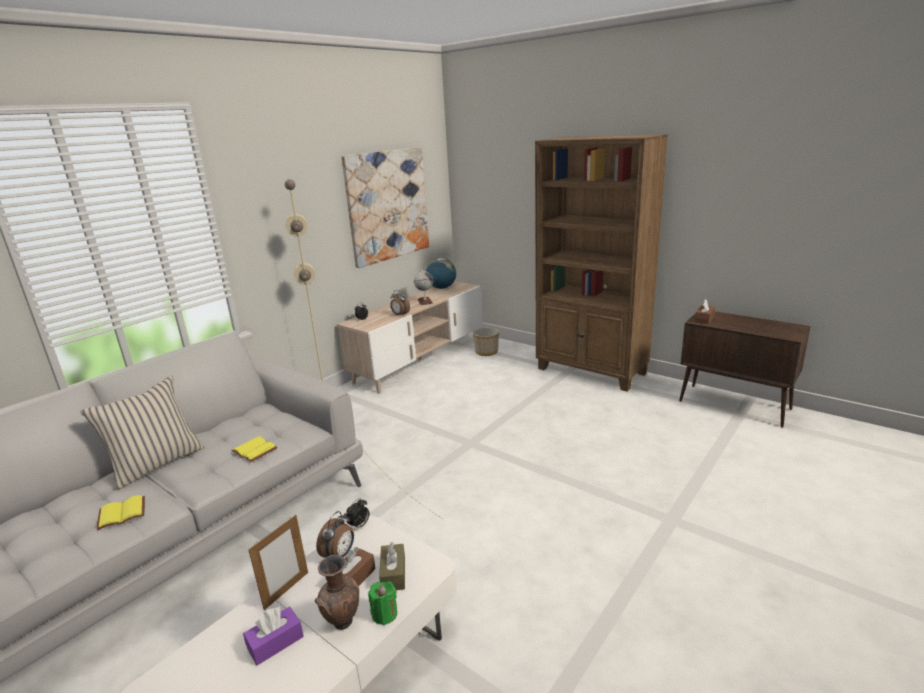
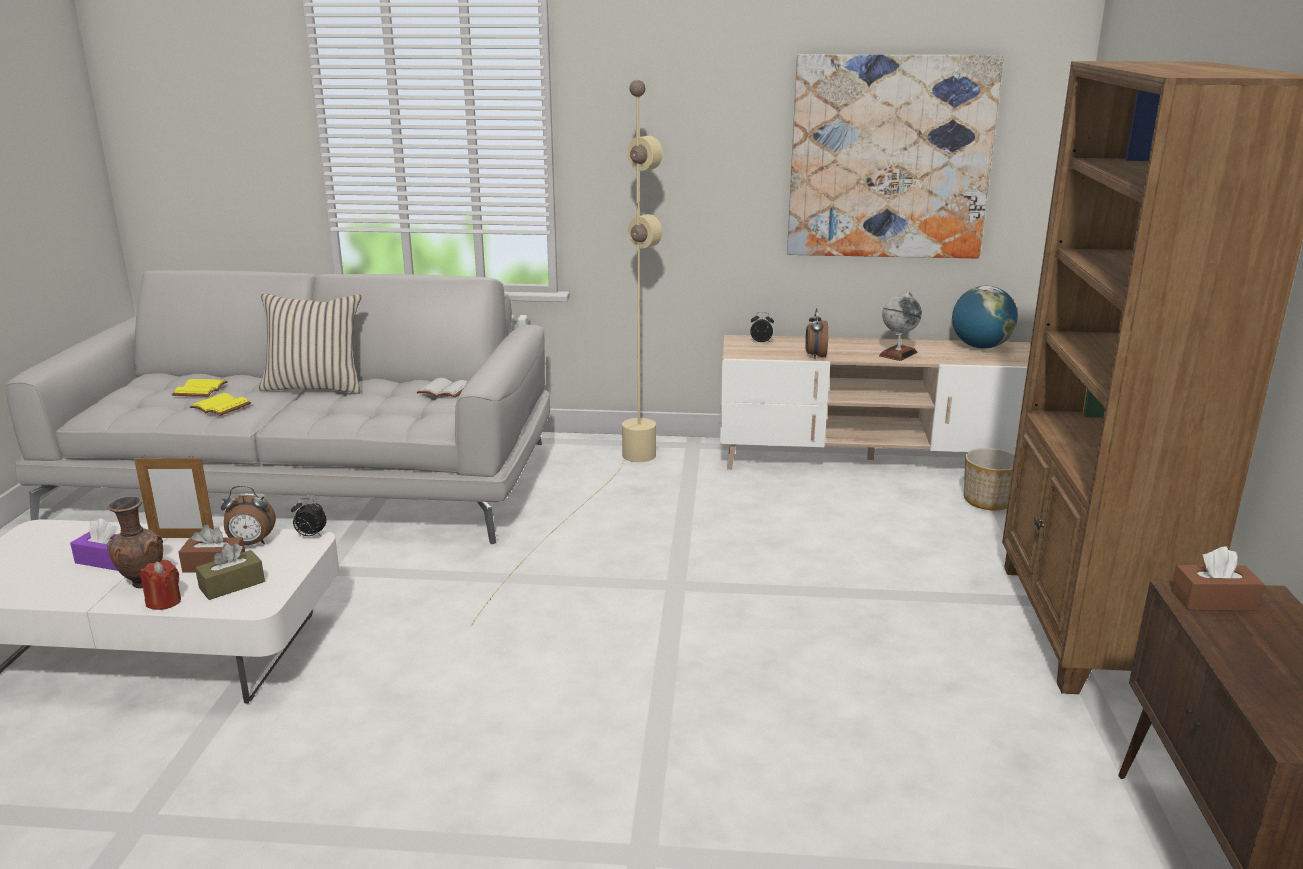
camera: 55 degrees right, 0 degrees up
yellow book [231,436,277,462] -> yellow book moved to [172,379,228,397]
green candle [368,582,397,625] -> red candle [140,560,181,610]
none -> white book [417,378,468,398]

